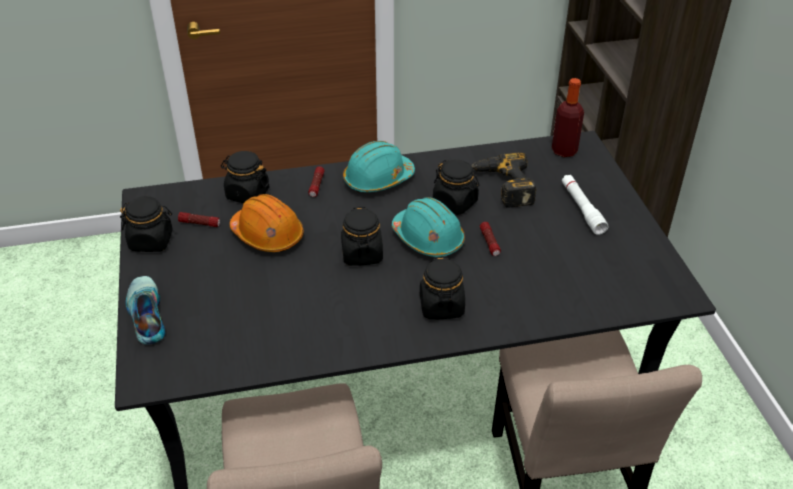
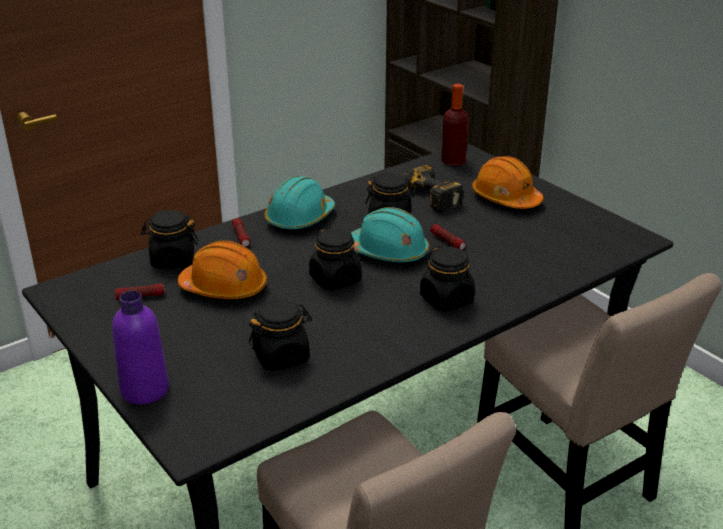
camera: 25 degrees left, 10 degrees down
black jar [120,196,173,252] -> black jar moved to [249,299,312,371]
shoe [126,276,165,344] -> purple bottle [112,291,169,405]
white flashlight [562,175,608,235] -> orange hard hat [472,156,544,209]

